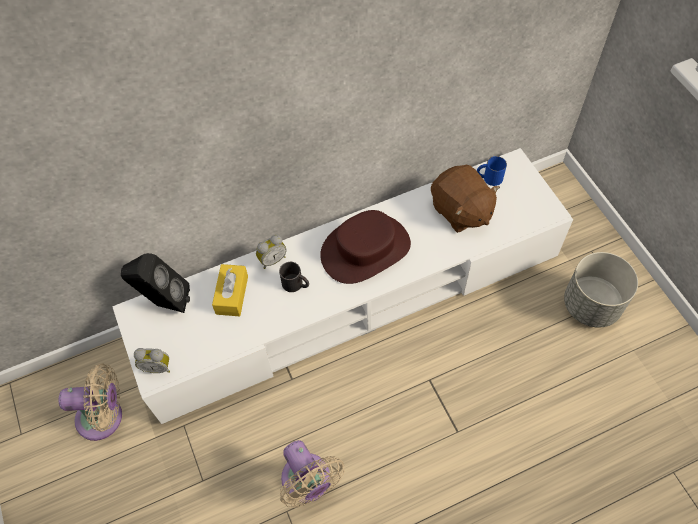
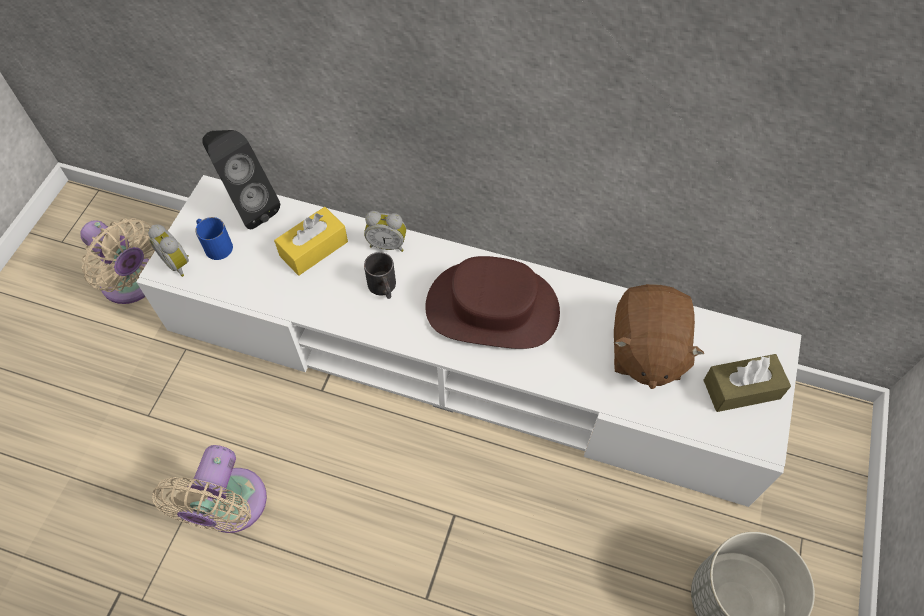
camera: 40 degrees right, 0 degrees up
blue mug [477,156,507,186] -> blue mug moved to [195,217,233,260]
none -> brown tissue box [704,354,791,412]

